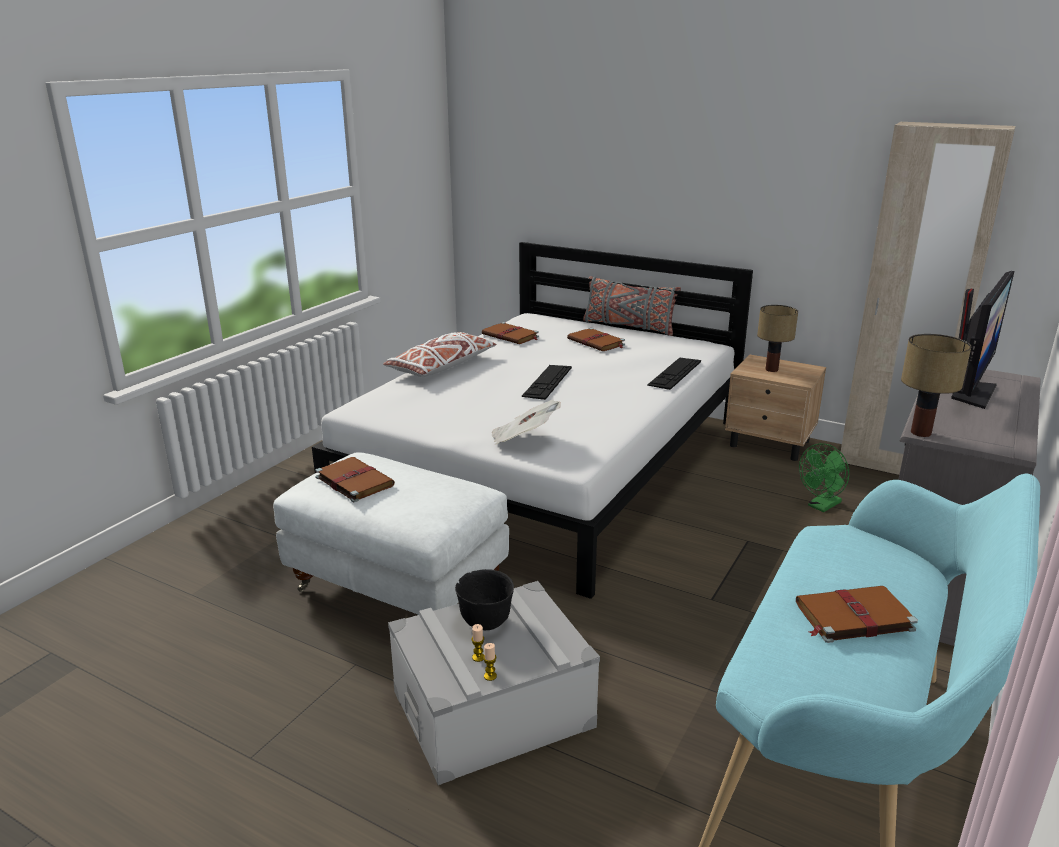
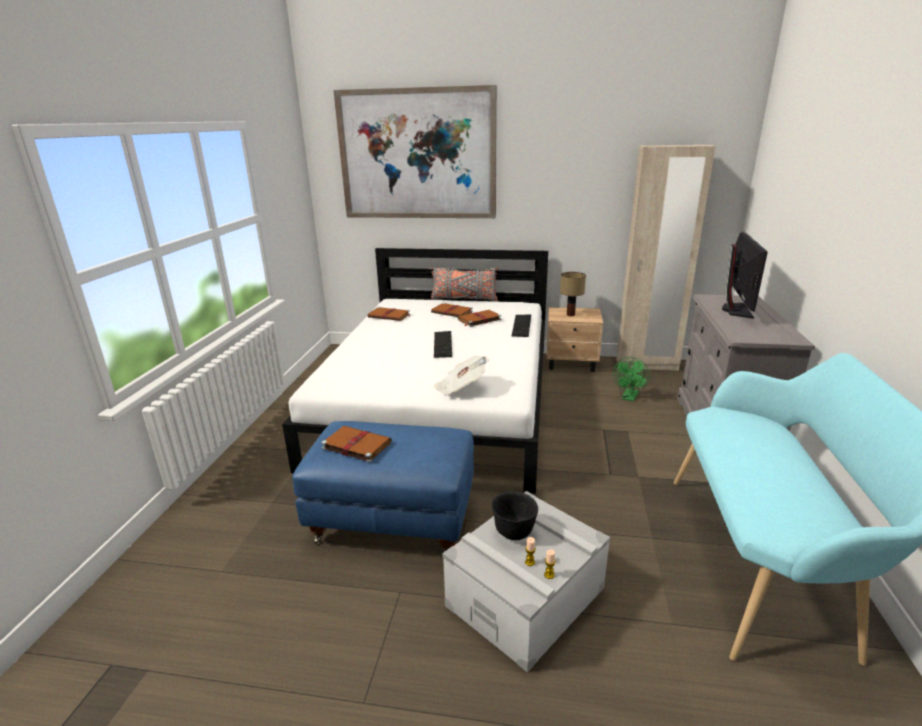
camera: 20 degrees left, 0 degrees up
white ottoman [273,452,509,615] -> blue ottoman [292,421,474,552]
white pillow [383,332,497,377] -> none
brown book [796,586,918,643] -> brown book moved to [457,310,501,327]
table lamp [901,334,971,437] -> none
none -> picture [334,85,497,218]

